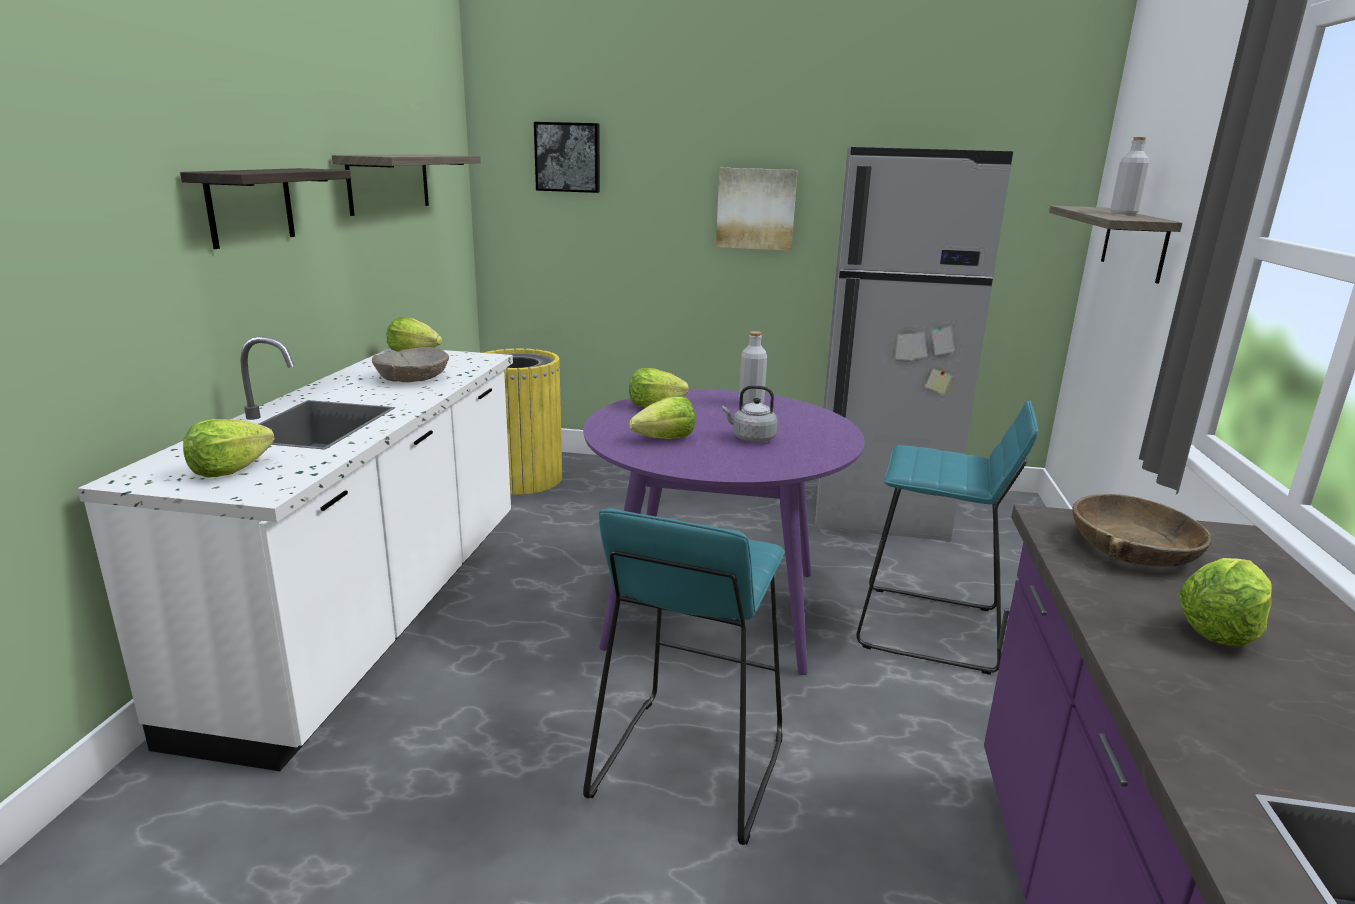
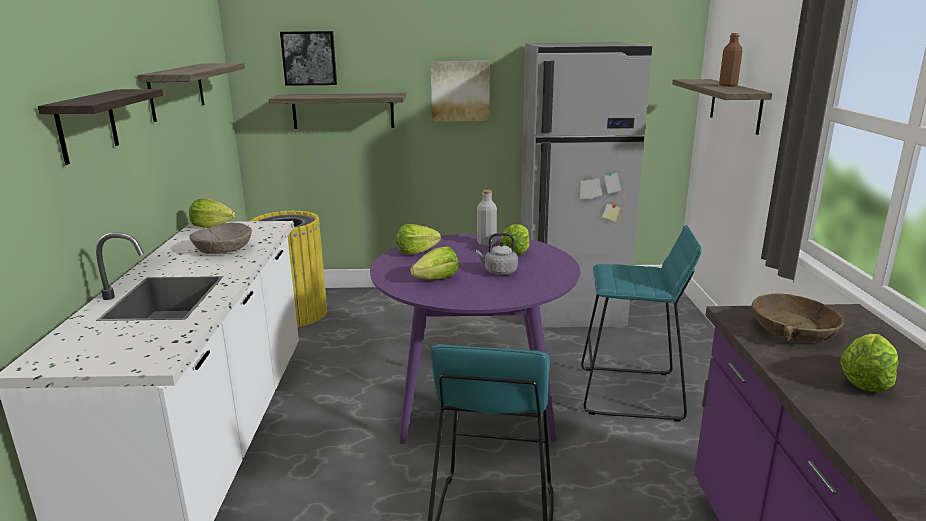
camera: 10 degrees left, 0 degrees up
lettuce [183,419,275,478] -> lettuce moved to [500,224,529,255]
grey bottle [1110,137,1149,215] -> brown bottle [719,33,743,87]
none -> shelf [269,93,406,129]

